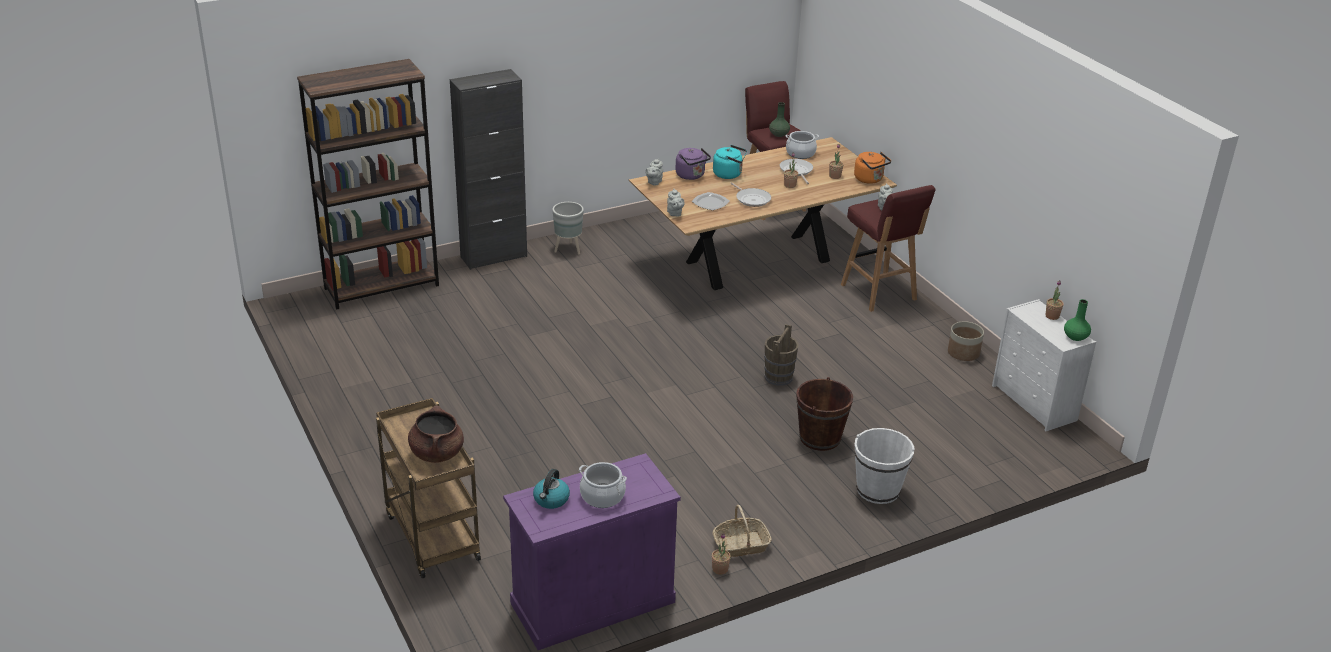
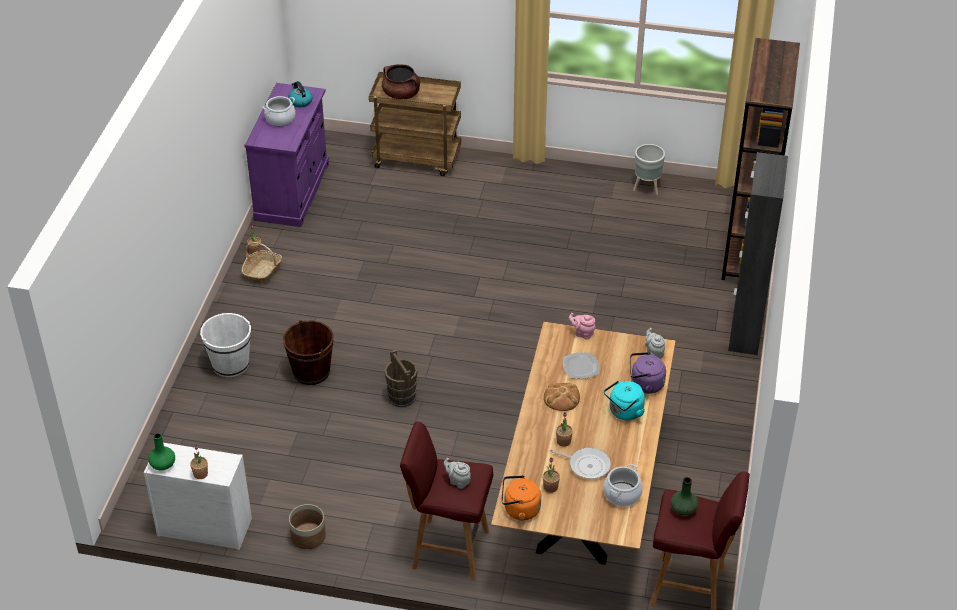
camera: 130 degrees right, 10 degrees up
grey planter [552,202,584,255] -> grey planter moved to [633,144,665,195]
grey teapot [667,189,685,217] -> pink teapot [569,313,596,339]
frying pan [730,182,771,207] -> bread [544,383,580,411]

